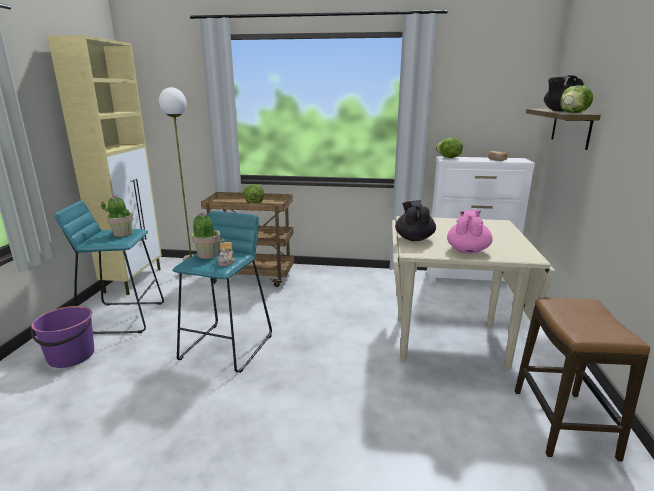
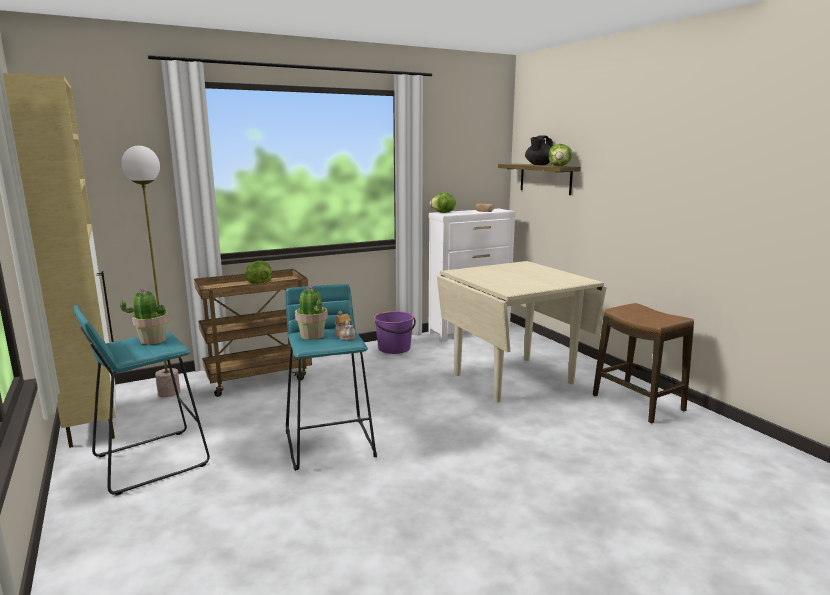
camera: 35 degrees left, 5 degrees down
purple bucket [31,306,94,368] -> purple bucket moved to [374,311,416,354]
black teapot [395,200,436,241] -> none
pink teapot [447,210,493,254] -> none

